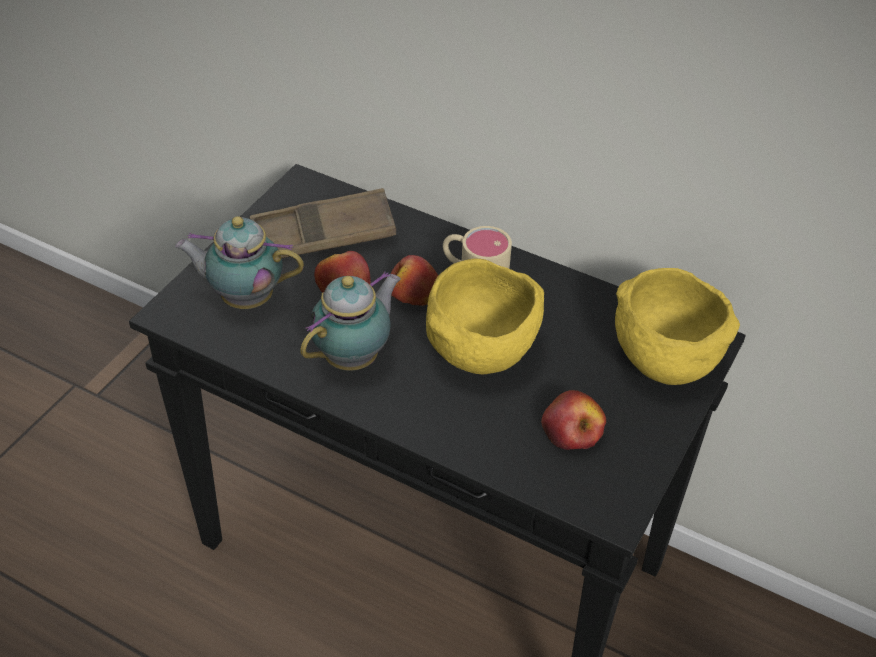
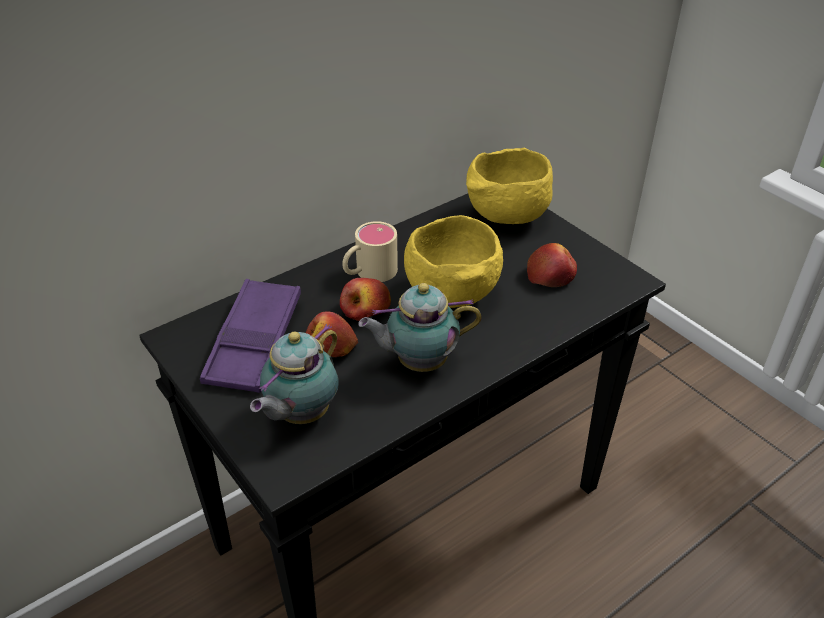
camera: 65 degrees left, 5 degrees down
brown tray [249,188,396,258] -> purple tray [200,279,301,393]
teapot [300,272,401,371] -> teapot turned 75 degrees counterclockwise [358,283,482,372]

